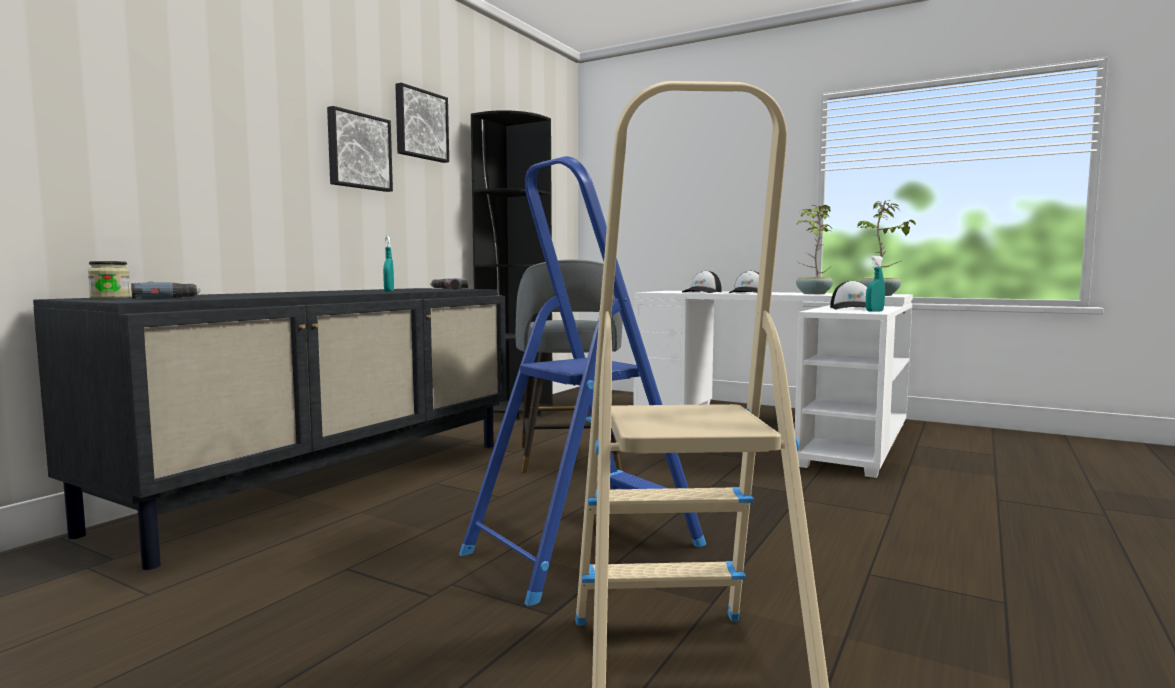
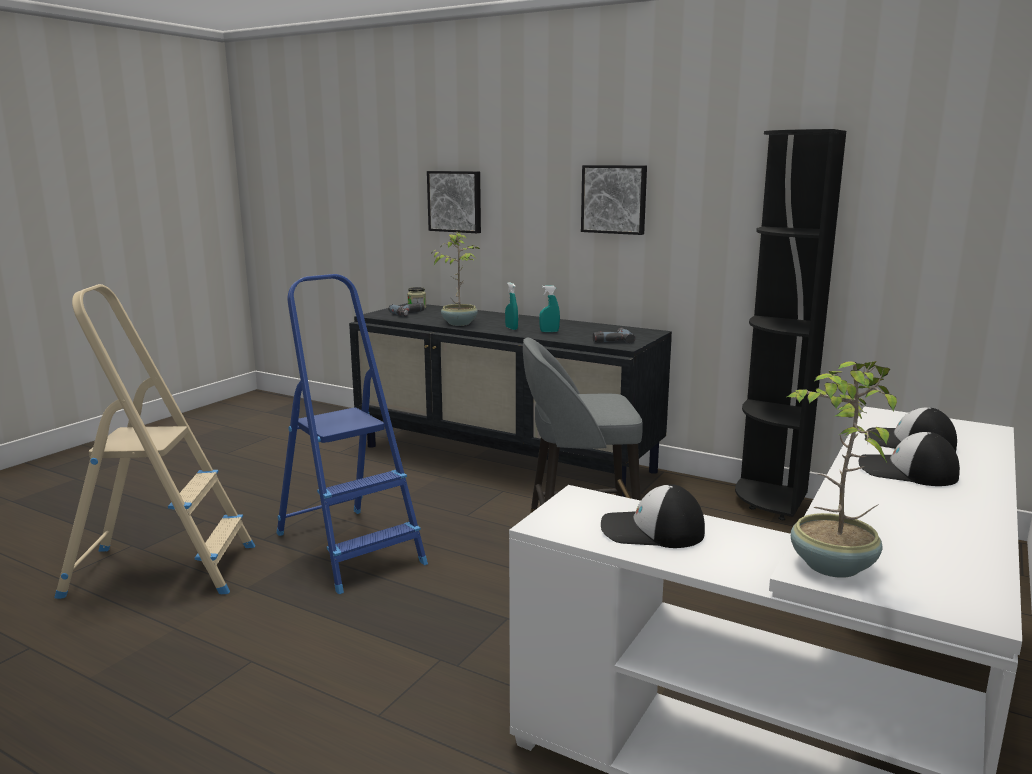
camera: 90 degrees right, 10 degrees up
picture [395,83,449,163] -> picture moved to [427,171,481,233]
potted plant [796,205,833,294] -> potted plant moved to [434,232,480,326]
turquoise spray bottle [866,256,885,312] -> turquoise spray bottle moved to [505,282,518,330]

